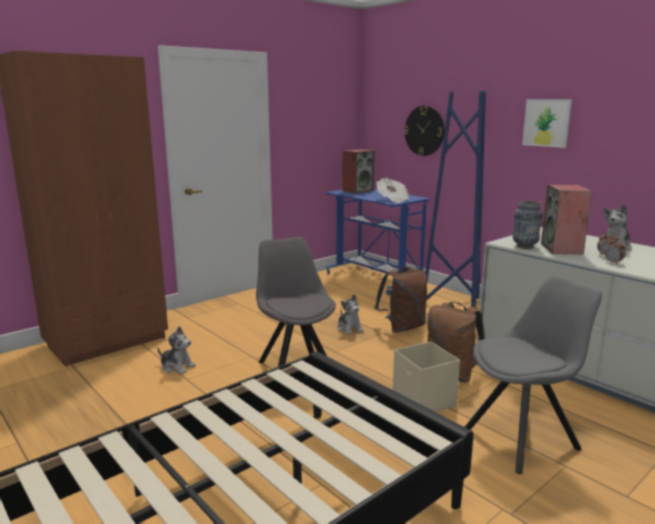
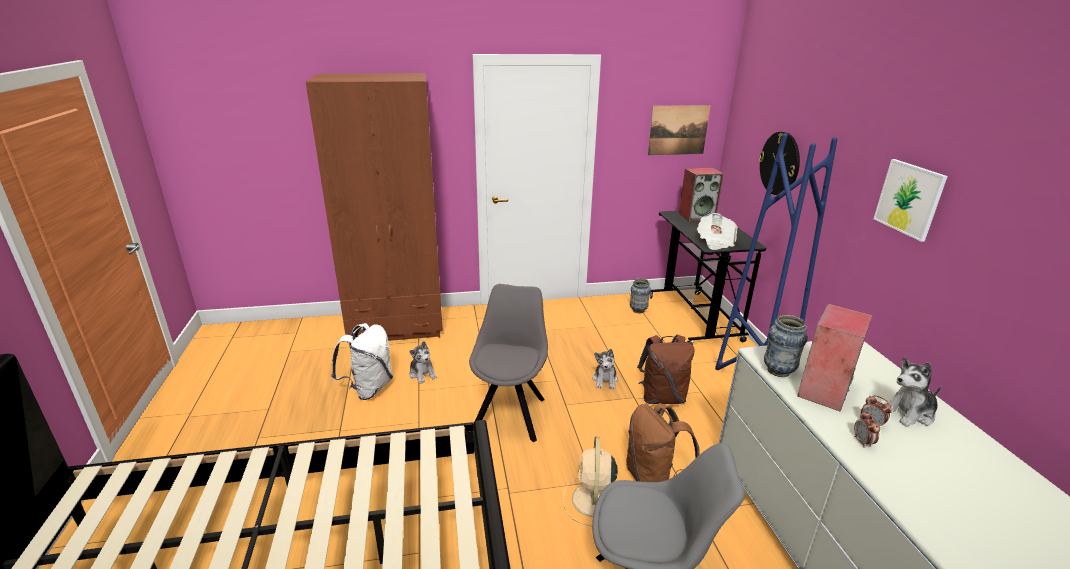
camera: 30 degrees right, 10 degrees up
blue desk [326,189,429,295] -> black desk [650,211,766,345]
beige storage box [393,341,460,412] -> beige fan [563,436,618,526]
none -> white backpack [331,323,393,400]
none -> vase [630,278,651,313]
none -> picture [648,105,710,156]

